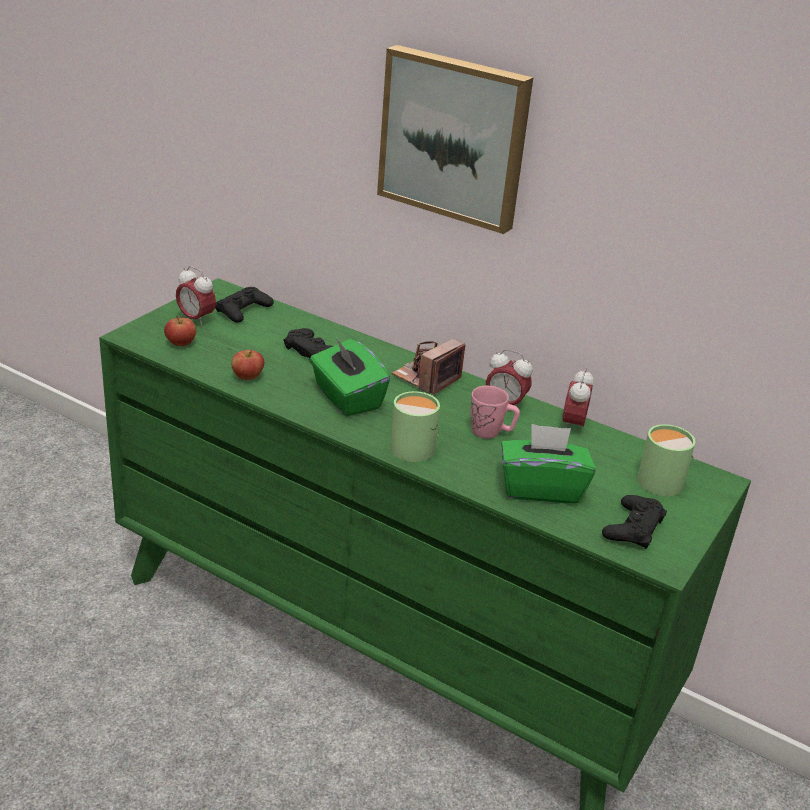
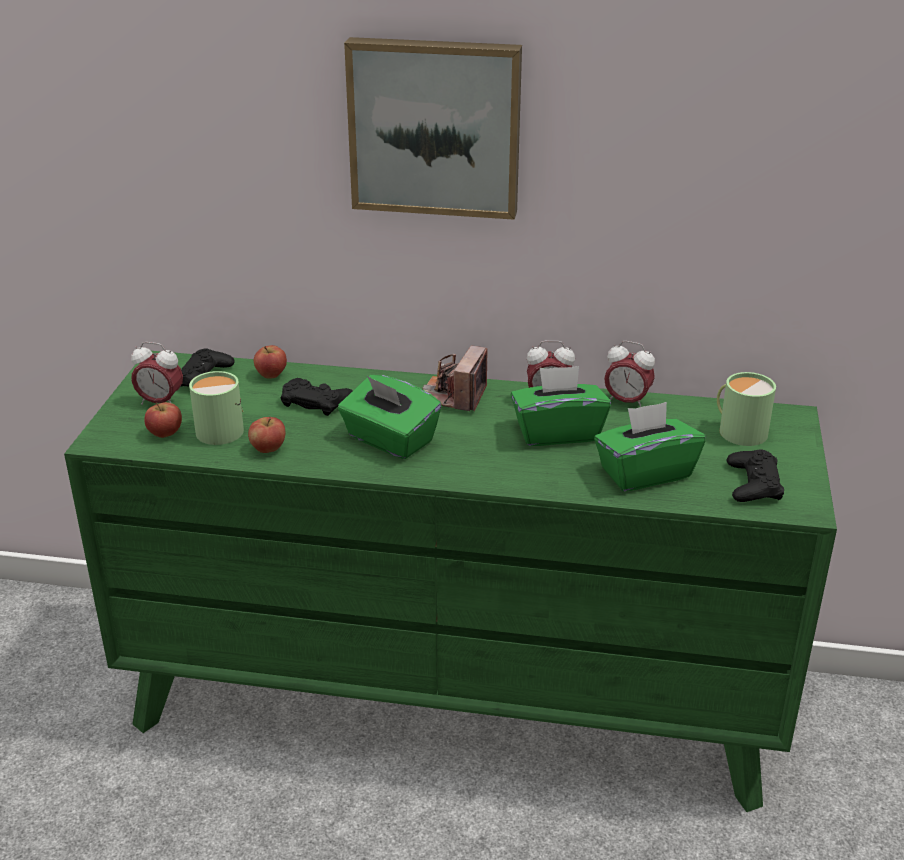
camera: 20 degrees left, 0 degrees up
green mug [390,391,440,462] -> green mug moved to [189,371,244,445]
pink mug [471,386,520,439] -> green tissue box [511,366,611,446]
alarm clock [562,368,594,428] -> alarm clock turned 60 degrees counterclockwise [604,341,655,407]
none -> apple [254,345,287,379]

